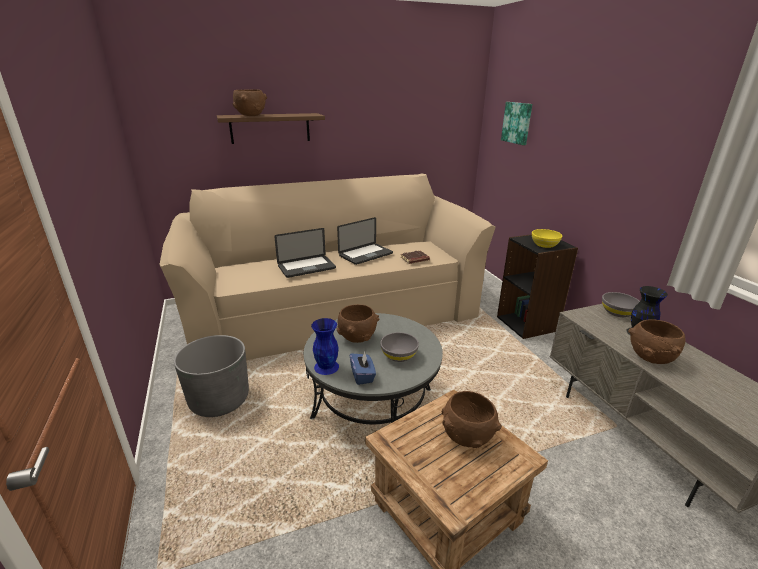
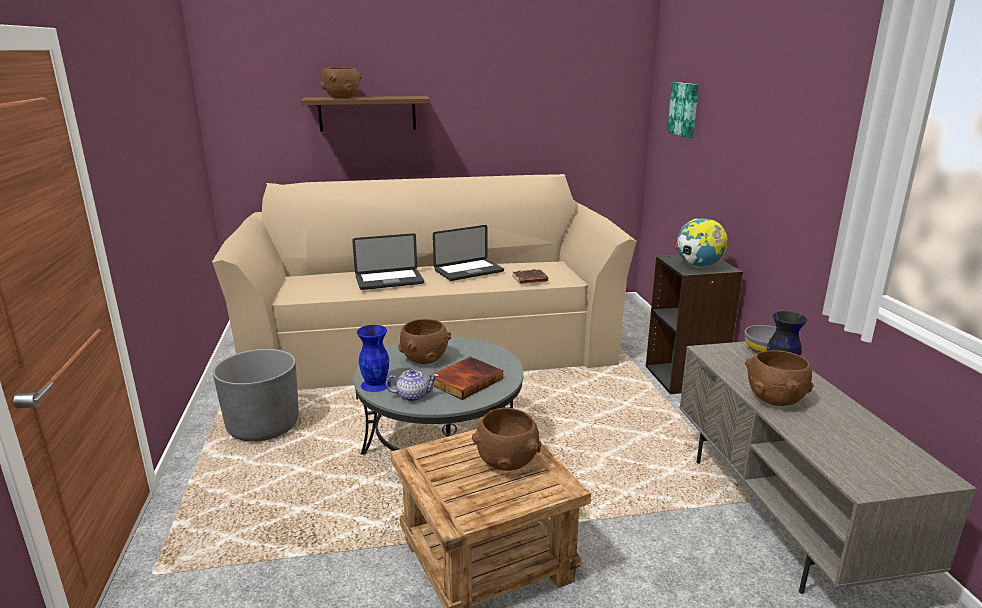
camera: 10 degrees right, 5 degrees down
blue tissue box [350,352,376,385] -> teapot [386,369,438,402]
grey bowl [380,332,419,362] -> book [429,357,503,400]
yellow bowl [532,229,562,248] -> globe [676,218,728,268]

